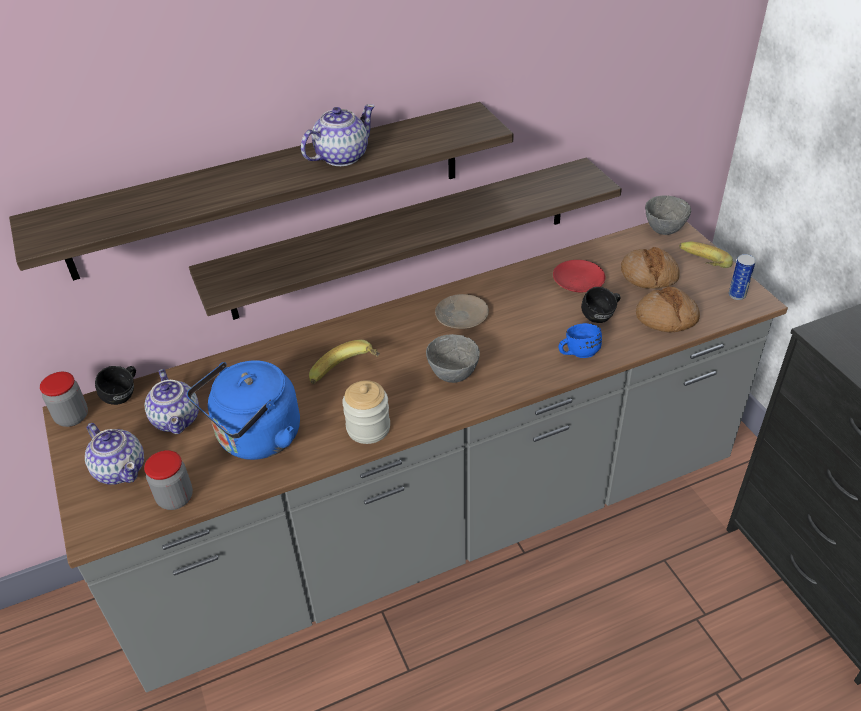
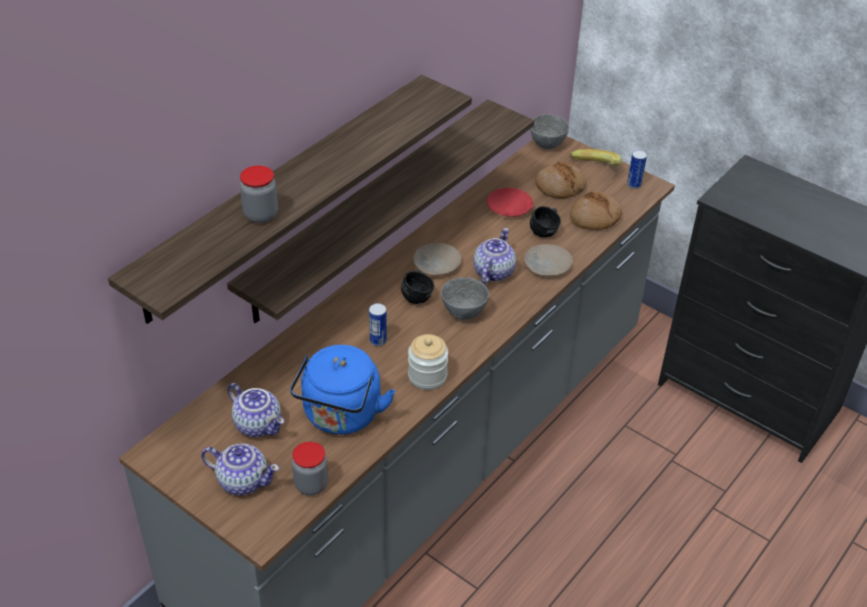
camera: 30 degrees left, 0 degrees up
jar [40,372,88,427] -> jar moved to [240,165,278,223]
black mug [95,366,136,405] -> black mug moved to [401,270,434,304]
teapot [301,104,375,166] -> teapot moved to [473,228,516,284]
banana [309,340,380,384] -> can [369,303,387,346]
blue mug [558,323,602,358] -> beige plate [524,244,573,276]

